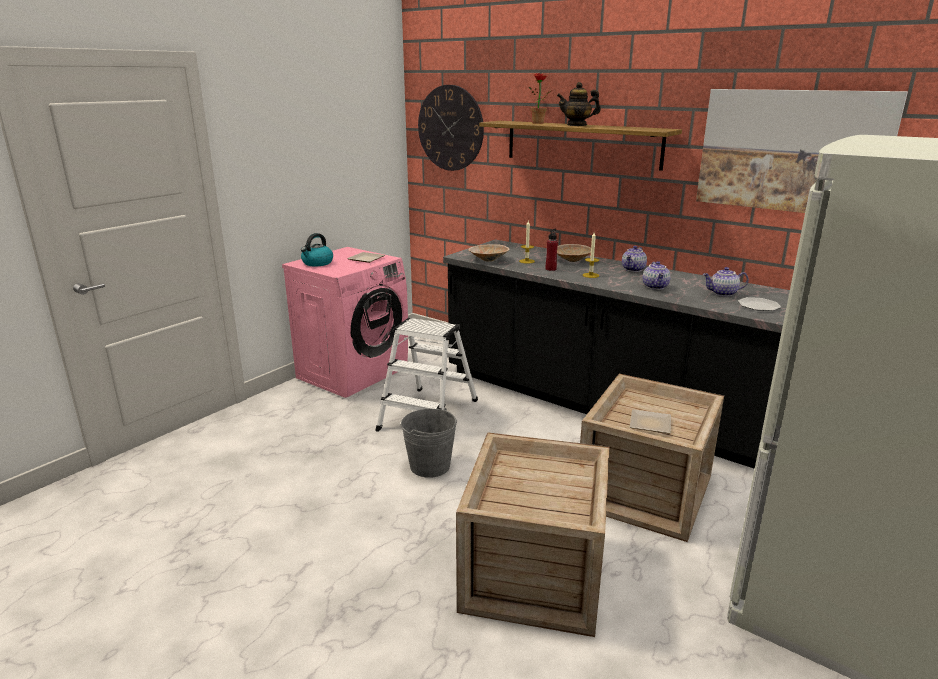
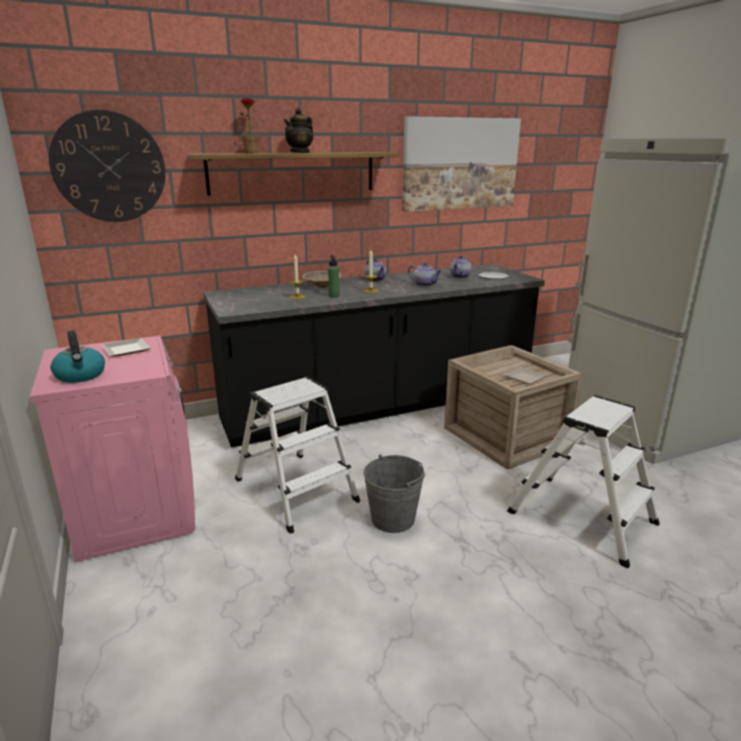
camera: 60 degrees left, 0 degrees up
crate [456,432,609,637] -> white step ladder [507,395,660,568]
beige bowl [468,244,510,262] -> none
red bottle [546,229,558,271] -> green bottle [328,255,339,298]

